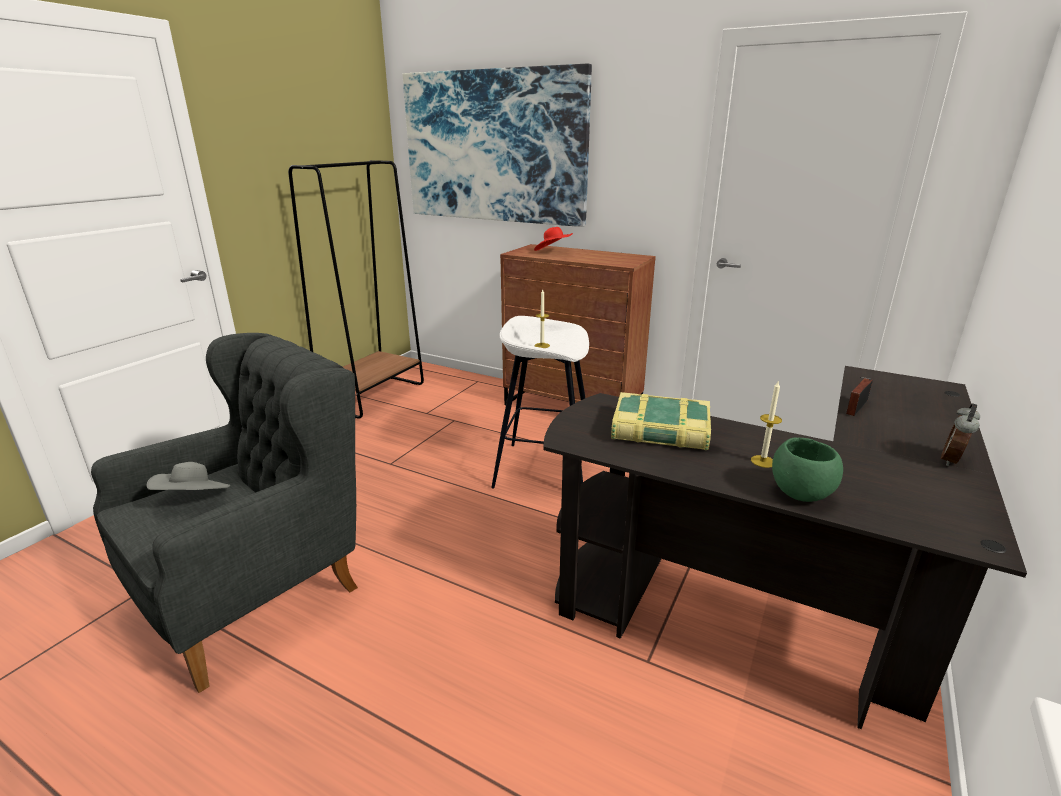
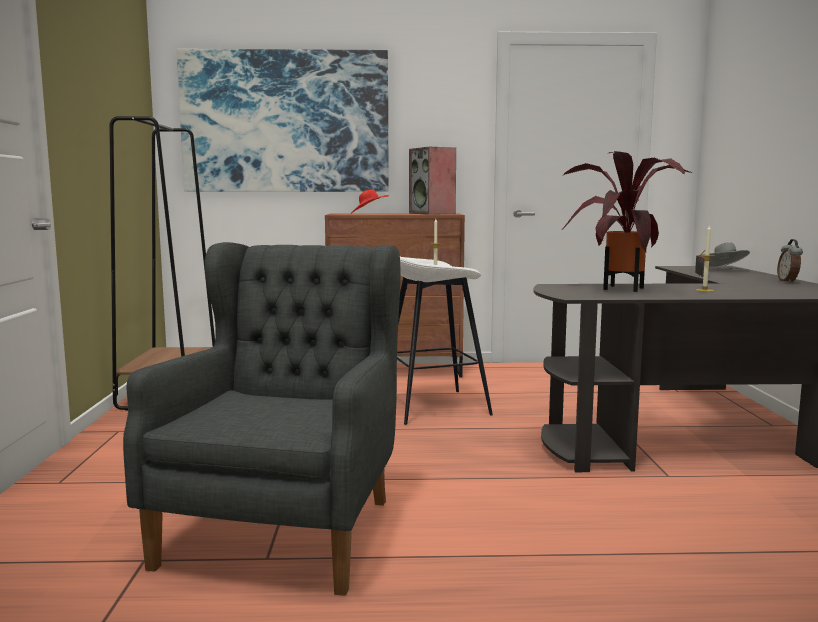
camera: 30 degrees left, 15 degrees down
grey hat [147,462,230,490] -> grey hat moved to [709,242,750,268]
book [611,392,711,450] -> potted plant [562,151,692,292]
green bowl [772,437,843,502] -> none
none -> speaker [409,147,456,215]

